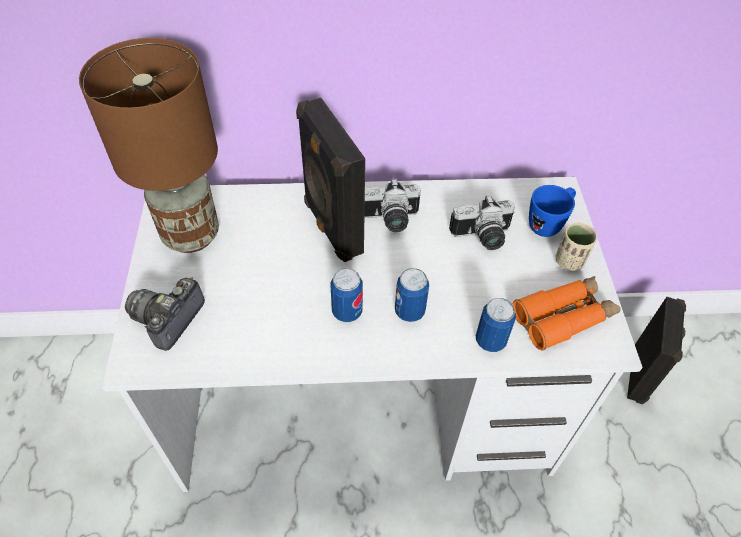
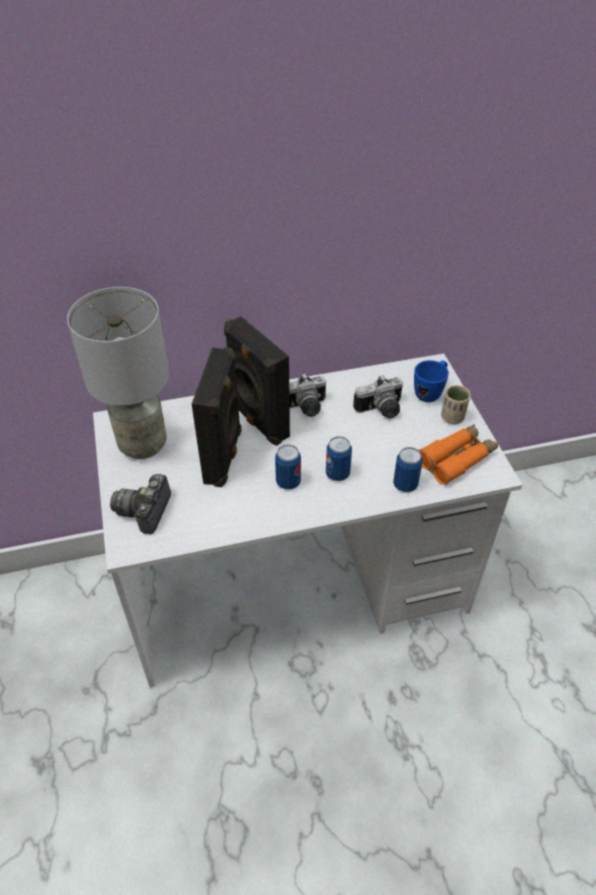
camera: 10 degrees left, 5 degrees down
brown table lamp [79,38,219,253] -> grey table lamp [67,287,169,459]
black speaker [627,297,686,405] -> black speaker moved to [192,347,241,487]

